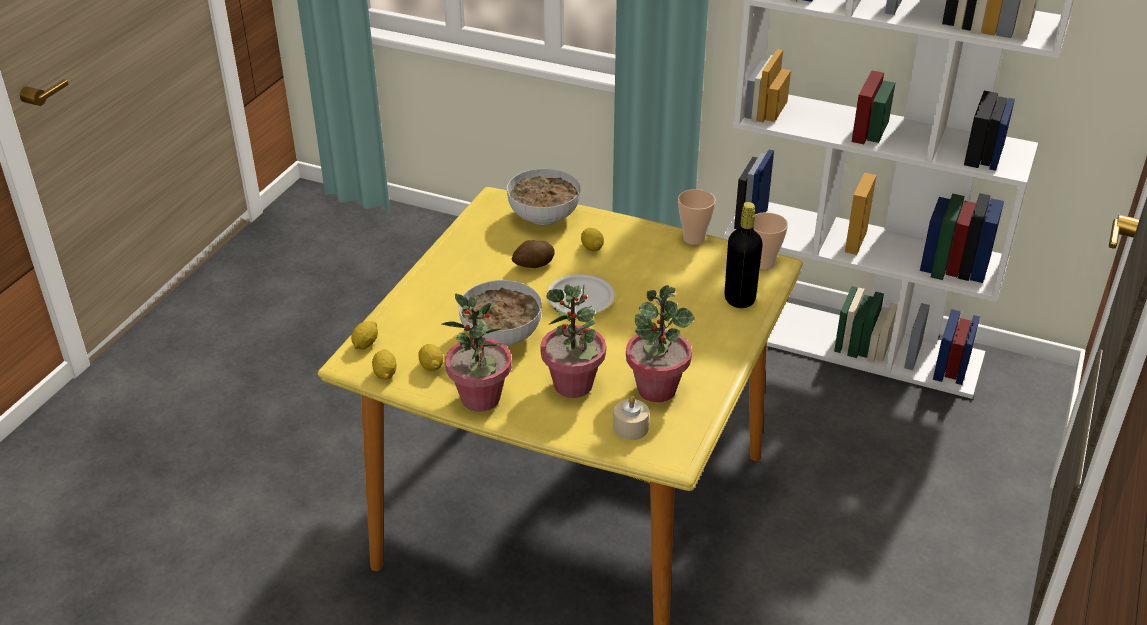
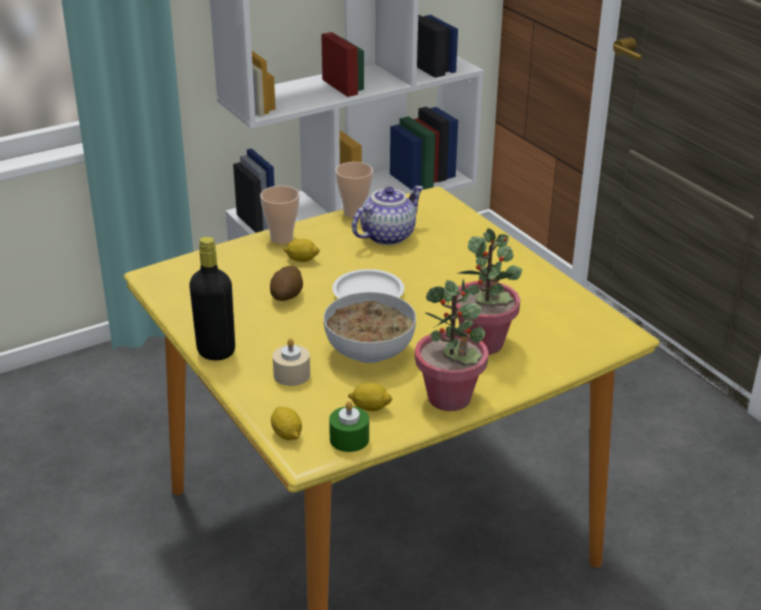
camera: 55 degrees left, 5 degrees down
lemon [372,349,397,380] -> green candle [329,401,369,452]
bowl [507,168,580,225] -> none
beige candle [613,396,649,440] -> beige candle moved to [273,338,310,386]
potted plant [626,285,695,402] -> none
black bottle [725,202,763,308] -> black bottle moved to [189,237,235,360]
cup [754,212,788,270] -> cup moved to [260,186,300,244]
none -> teapot [352,186,424,245]

